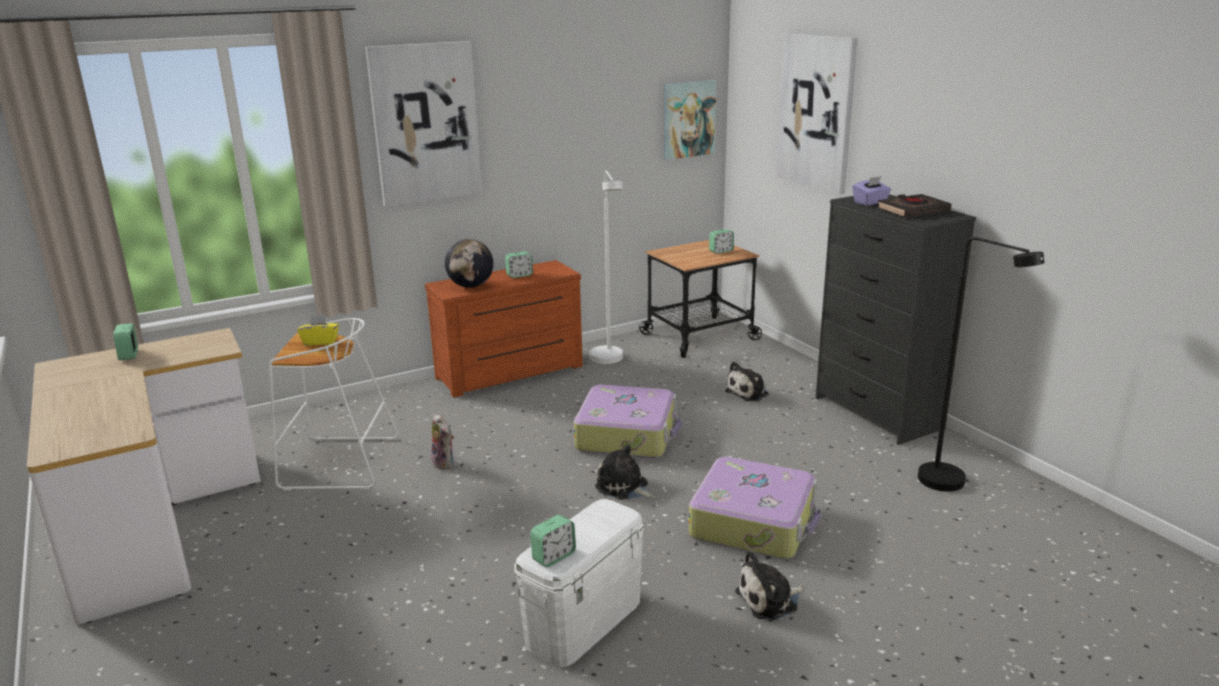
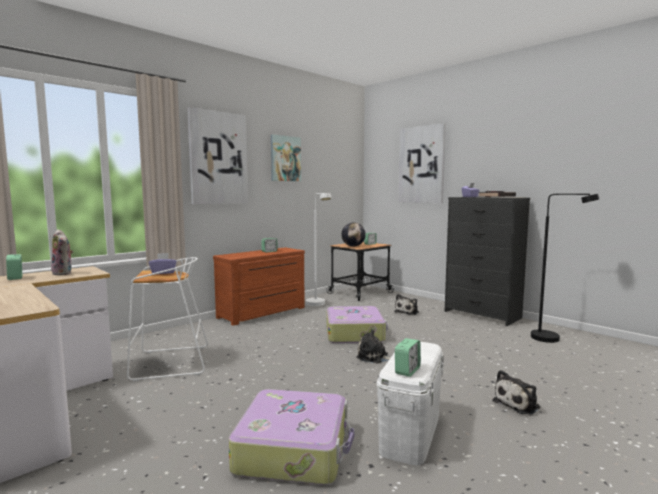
camera: 15 degrees left, 15 degrees down
yellow tissue box [297,314,339,346] -> purple tissue box [149,253,176,274]
plush toy [431,413,454,470] -> plush toy moved to [51,229,73,276]
globe [445,239,494,288] -> globe moved to [341,222,366,247]
picture [664,80,716,160] -> picture moved to [271,134,301,181]
suitcase [689,457,821,559] -> suitcase moved to [229,389,354,485]

